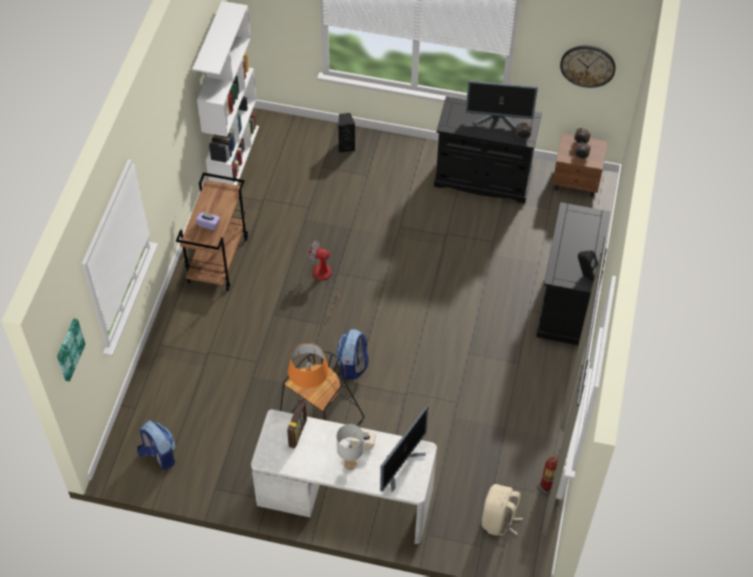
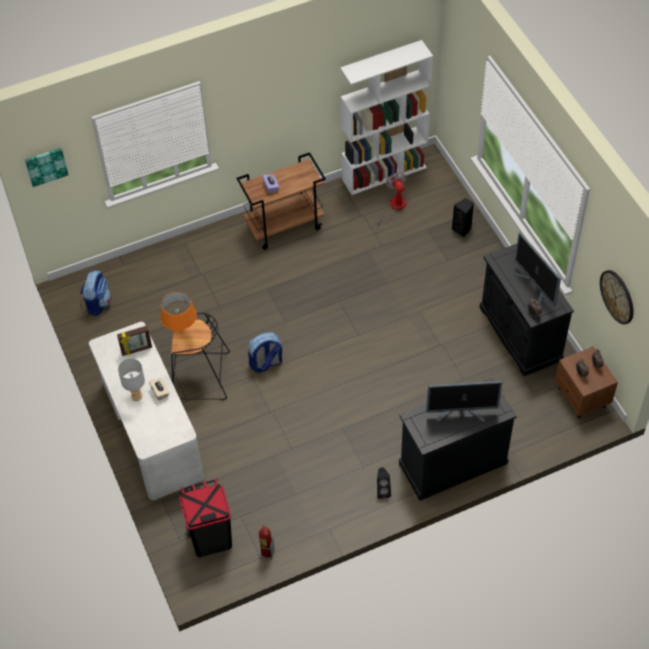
camera: 55 degrees right, 0 degrees up
fan [308,240,339,304] -> fan moved to [377,172,406,224]
monitor [380,405,428,492] -> monitor moved to [426,381,502,422]
beige backpack [482,484,523,536] -> black trash can [179,479,232,557]
black speaker [578,250,598,282] -> black speaker moved to [377,467,391,499]

